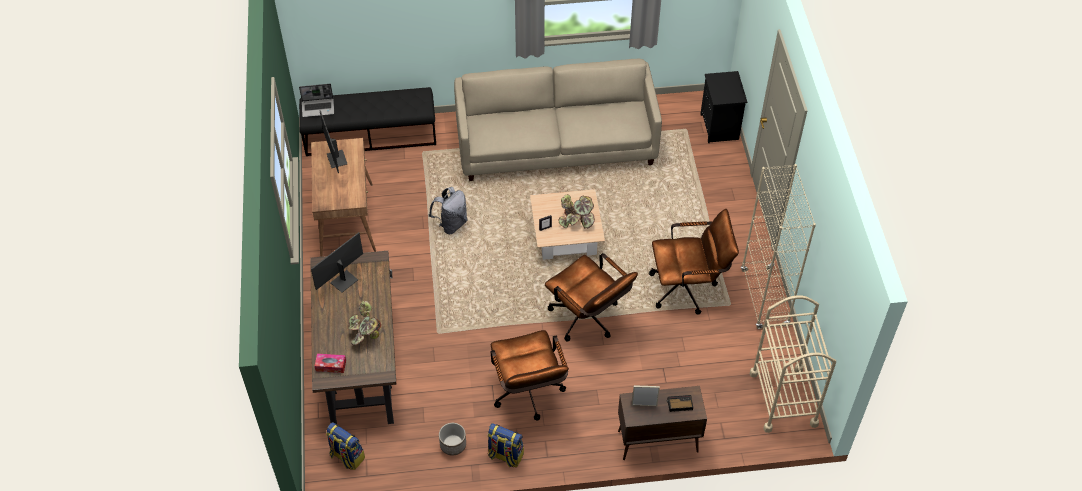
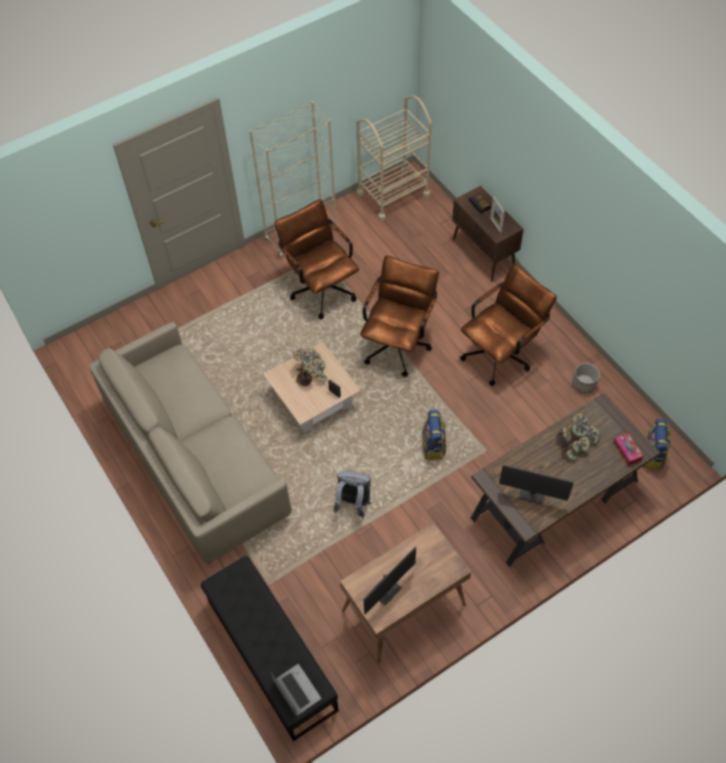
camera: 115 degrees left, 5 degrees up
backpack [488,423,524,467] -> backpack moved to [422,410,446,460]
black nightstand [700,71,747,143] -> none

